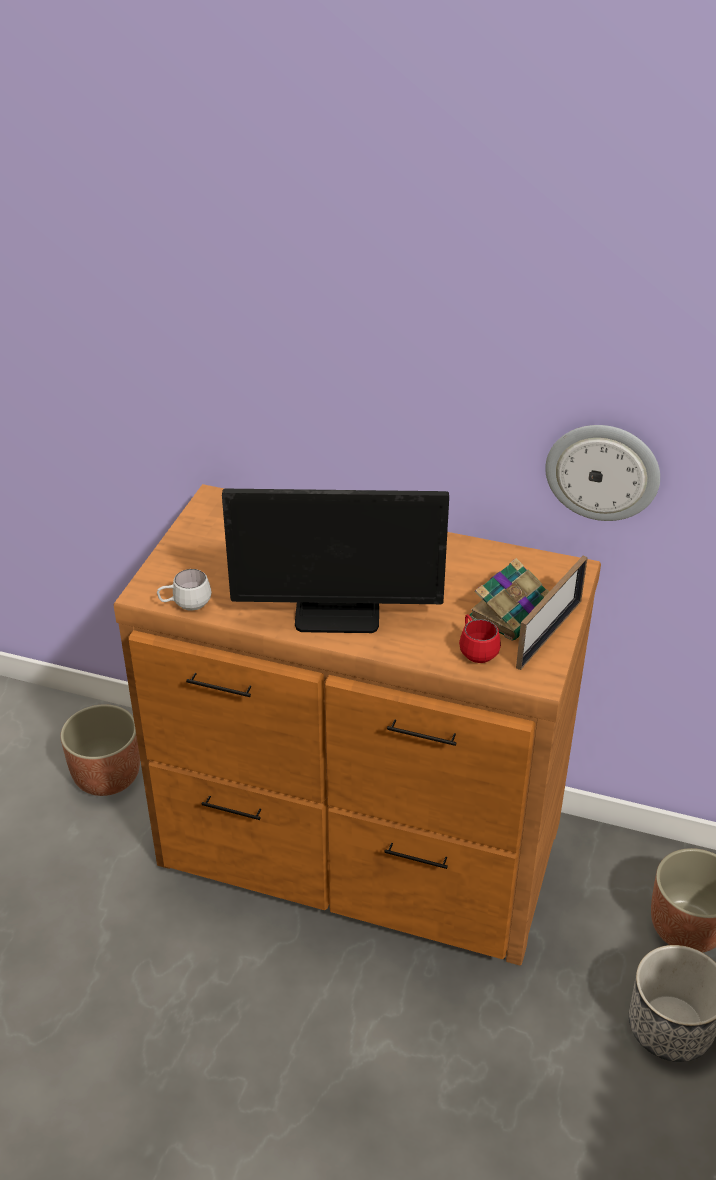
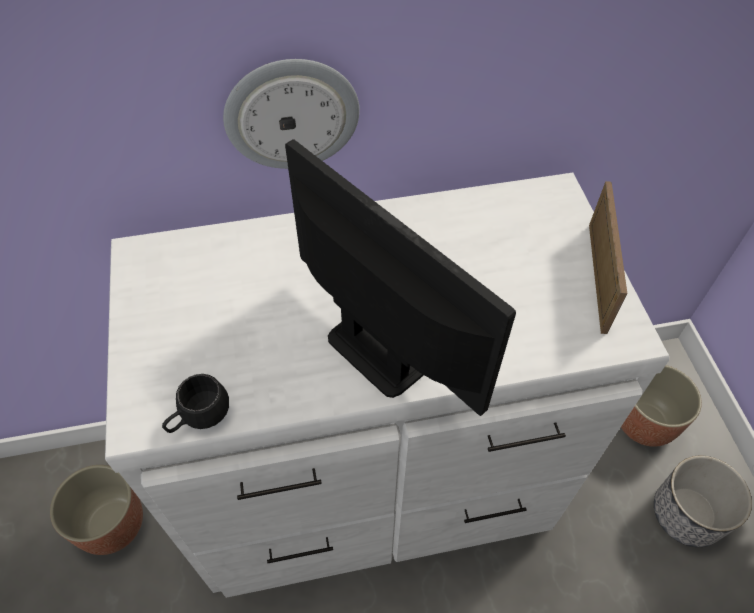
camera: 30 degrees left, 15 degrees up
brown dresser [114,484,601,966] -> white dresser [105,173,669,598]
white mug [157,569,212,611] -> black mug [162,374,229,433]
monitor [222,489,449,633] -> monitor turned 105 degrees counterclockwise [285,139,516,416]
red mug [459,615,501,663] -> none
book [469,558,550,641] -> none
wall clock [545,425,660,521] -> wall clock moved to [223,59,360,169]

